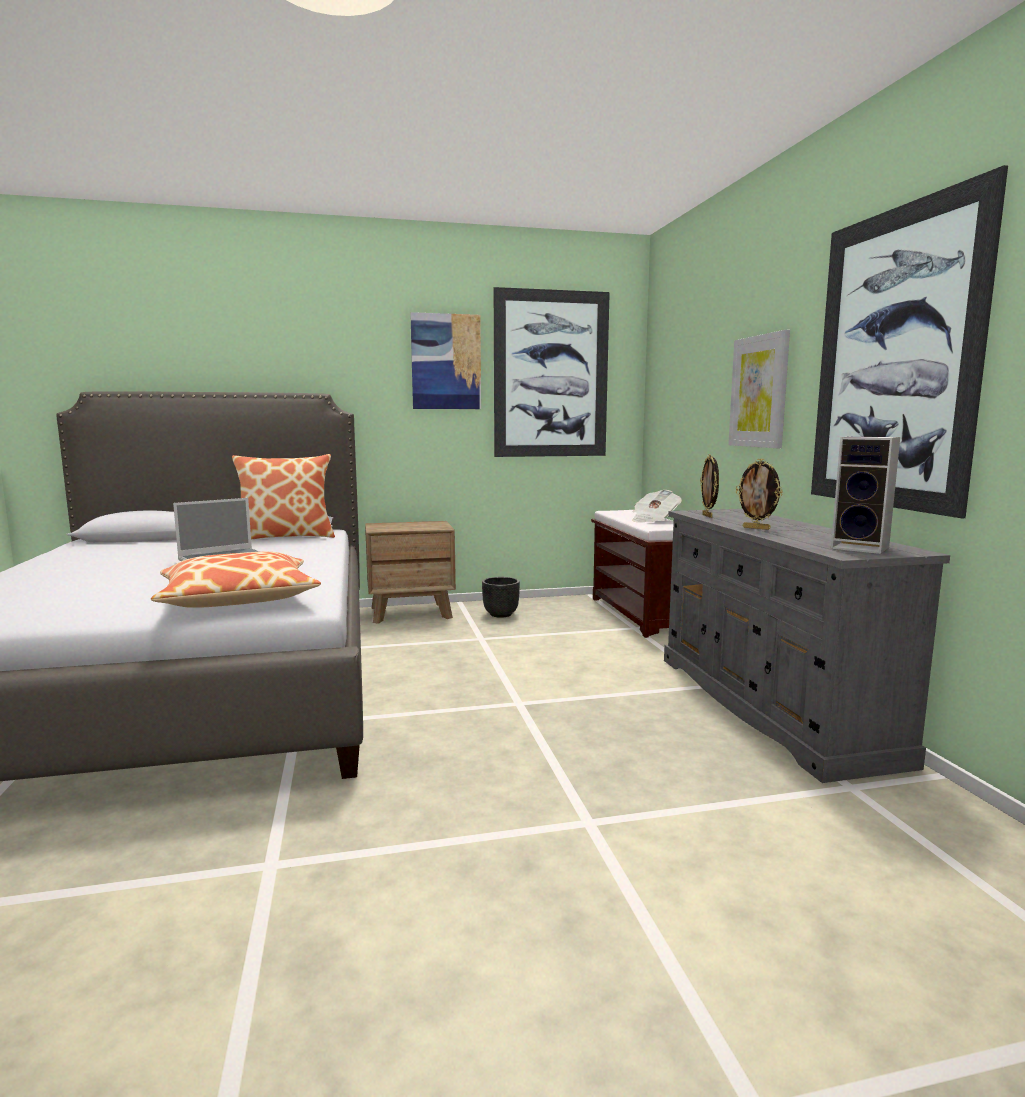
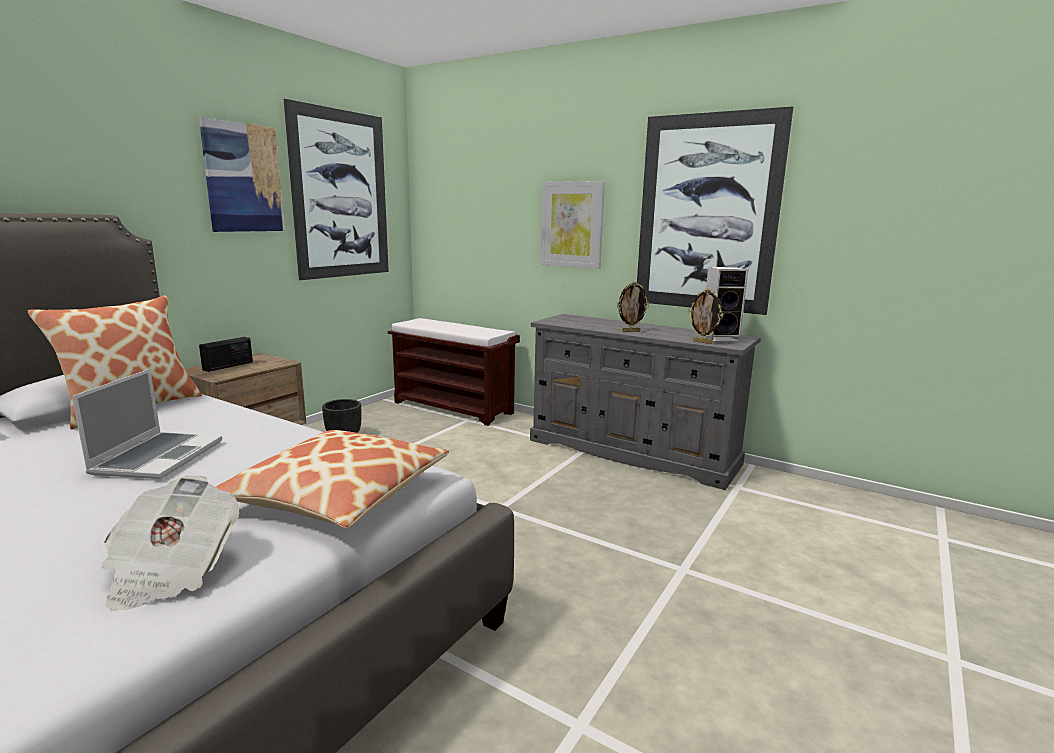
camera: 45 degrees left, 5 degrees up
newspaper [632,490,682,523] -> newspaper moved to [101,475,239,611]
picture frame [700,454,719,518] -> picture frame moved to [688,288,723,344]
none -> radio [199,337,253,372]

